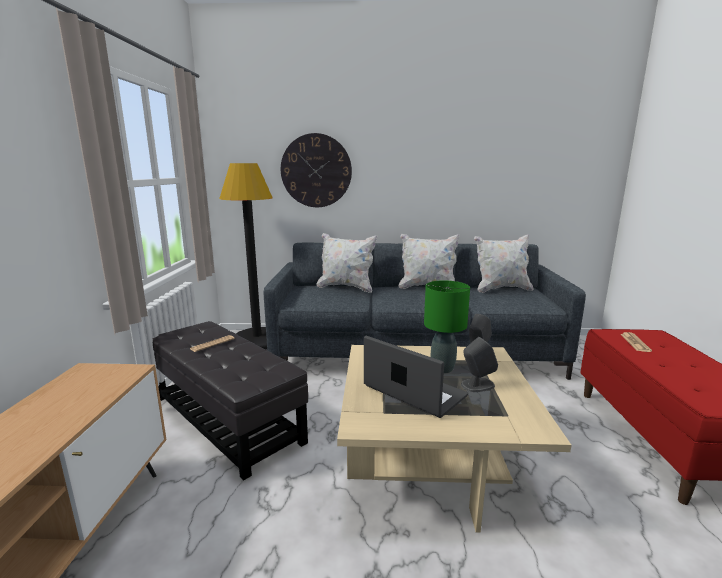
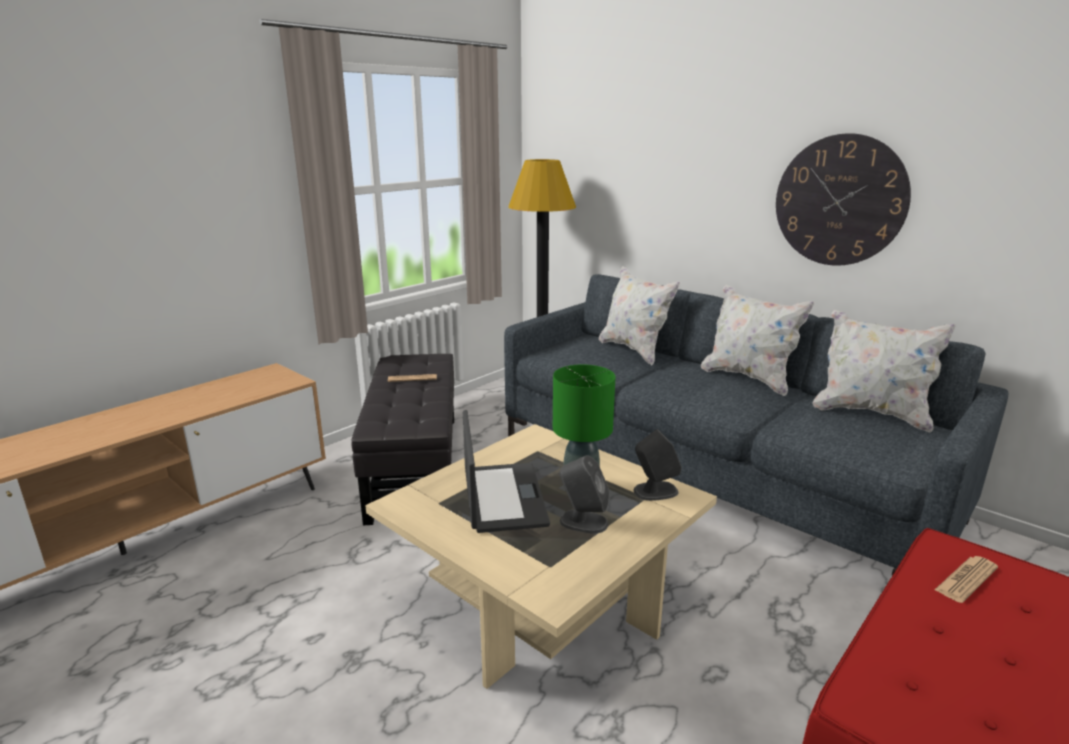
camera: 40 degrees right, 5 degrees up
wall clock [281,133,352,207] -> wall clock moved to [776,133,911,266]

